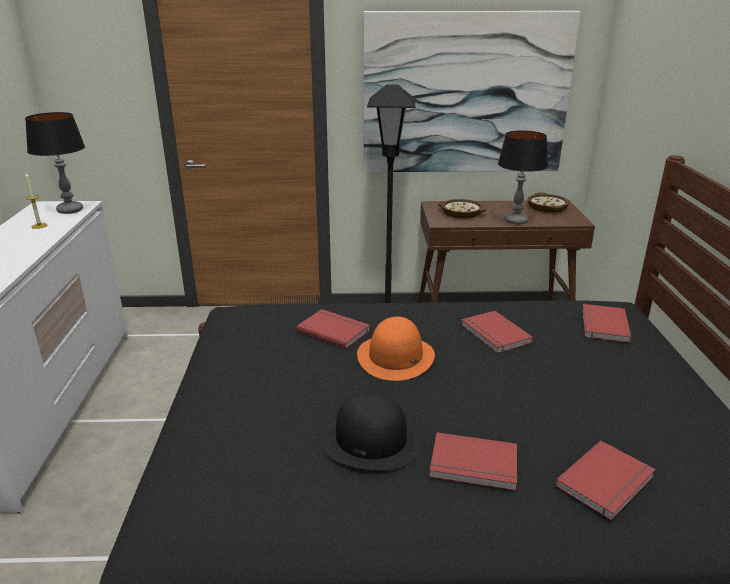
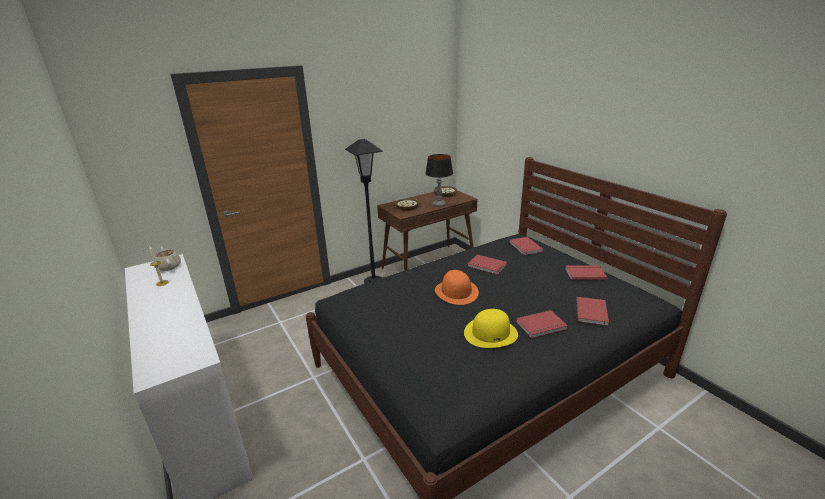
camera: 30 degrees left, 0 degrees up
table lamp [25,112,85,214] -> beige teapot [154,246,181,271]
red book [296,309,370,349] -> red book moved to [565,265,607,280]
black hat [320,394,422,470] -> yellow hat [464,309,518,348]
picture [364,11,581,172] -> none

